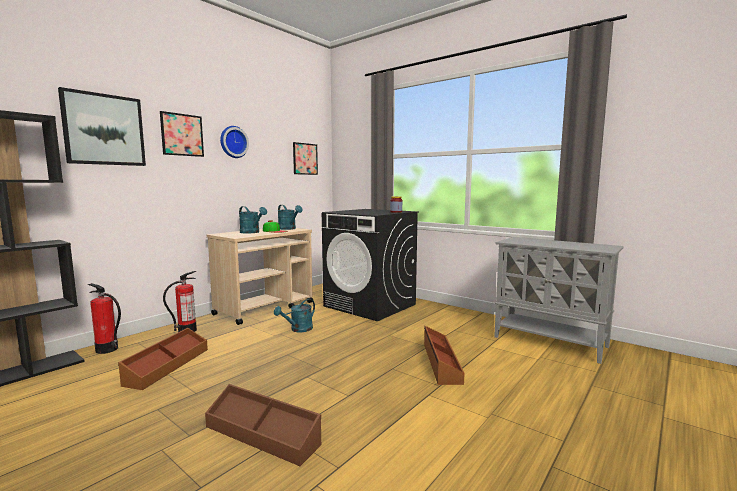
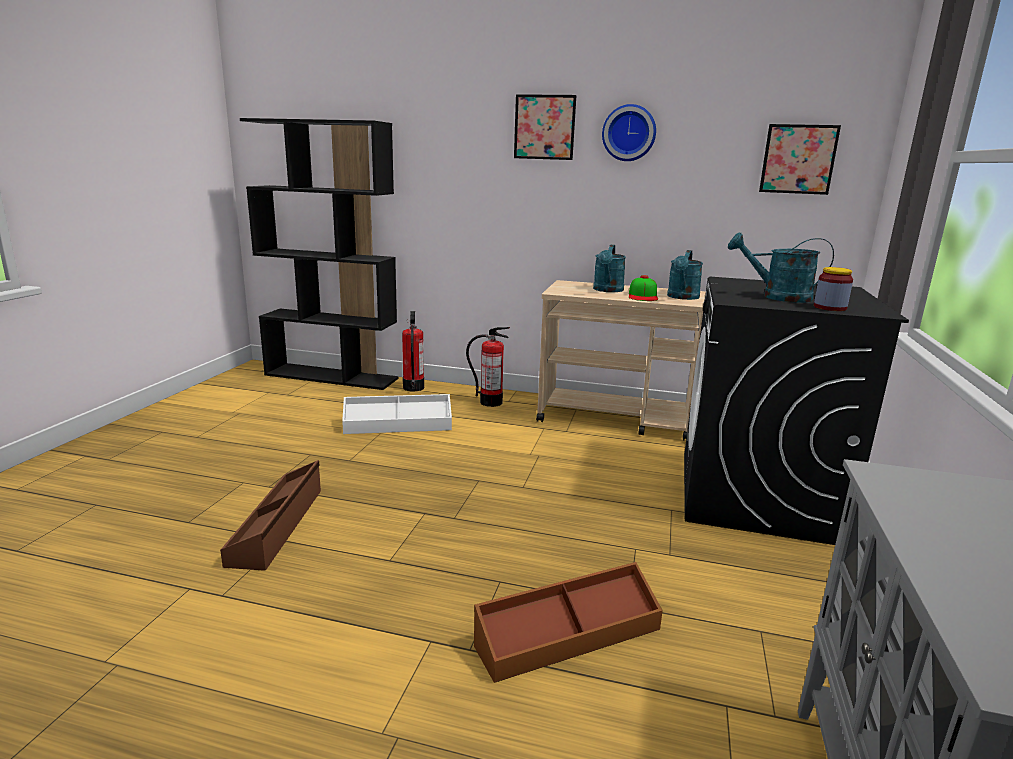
camera: 65 degrees right, 10 degrees up
picture [58,87,146,166] -> none
brown storage box [118,328,208,390] -> white storage box [342,394,452,434]
turquoise watering can [274,299,315,332] -> turquoise watering can moved to [728,232,834,303]

